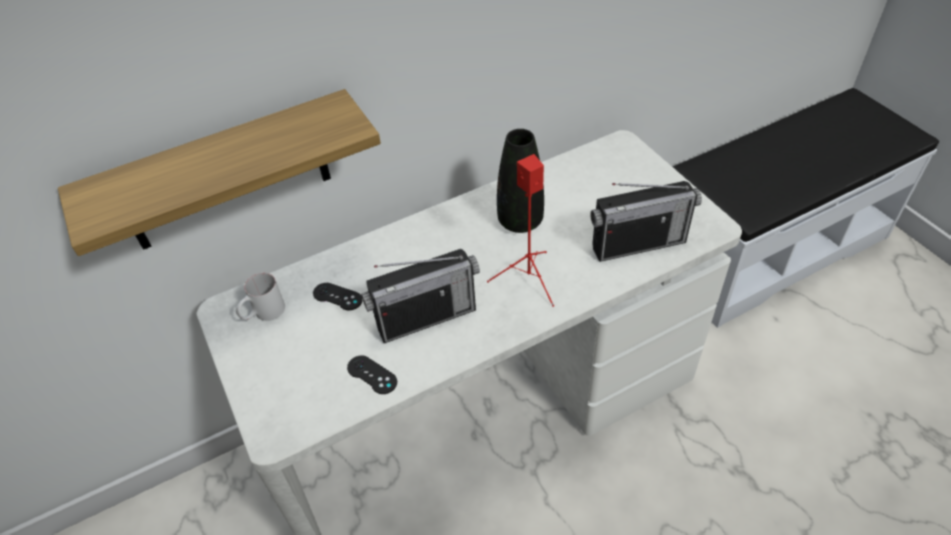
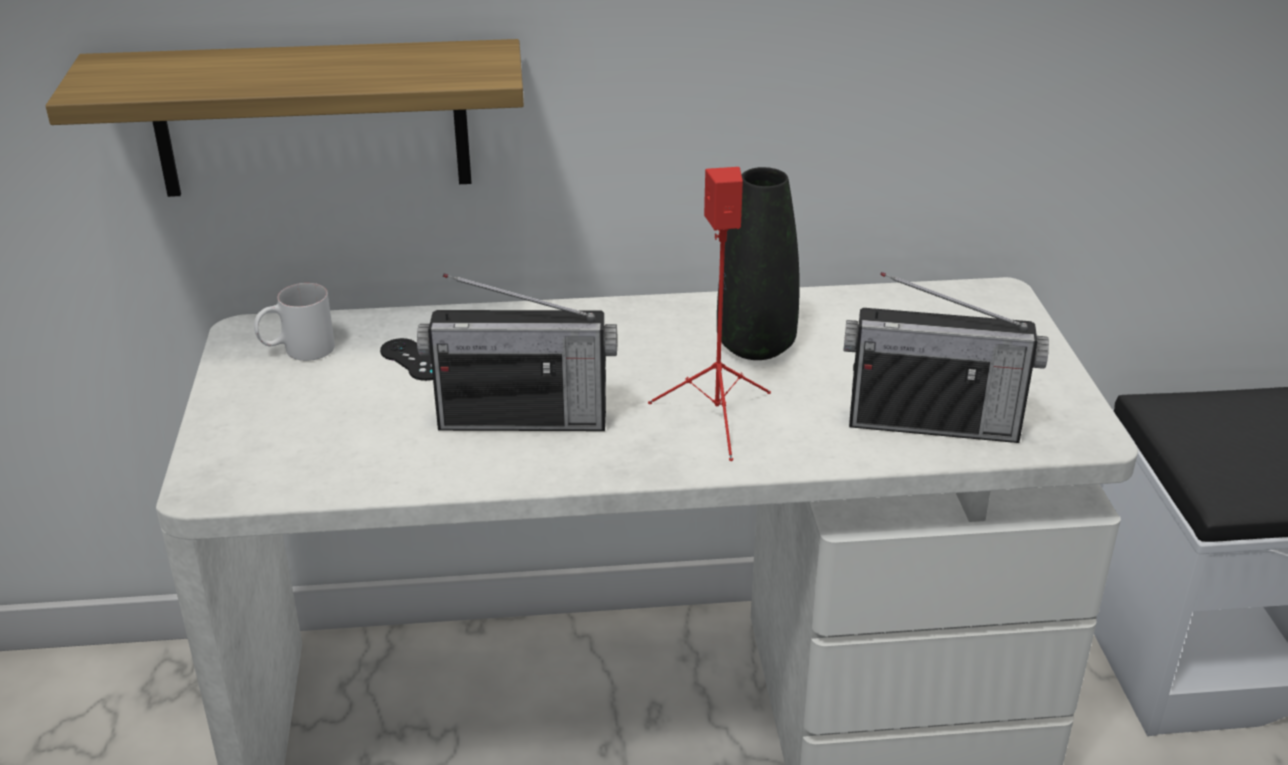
camera: 20 degrees right, 15 degrees down
black game controller [347,356,397,394] -> none

